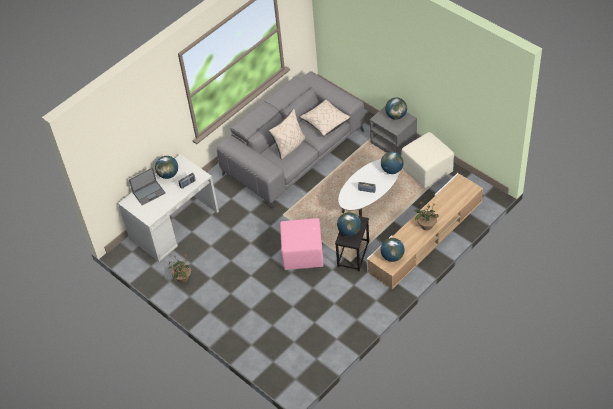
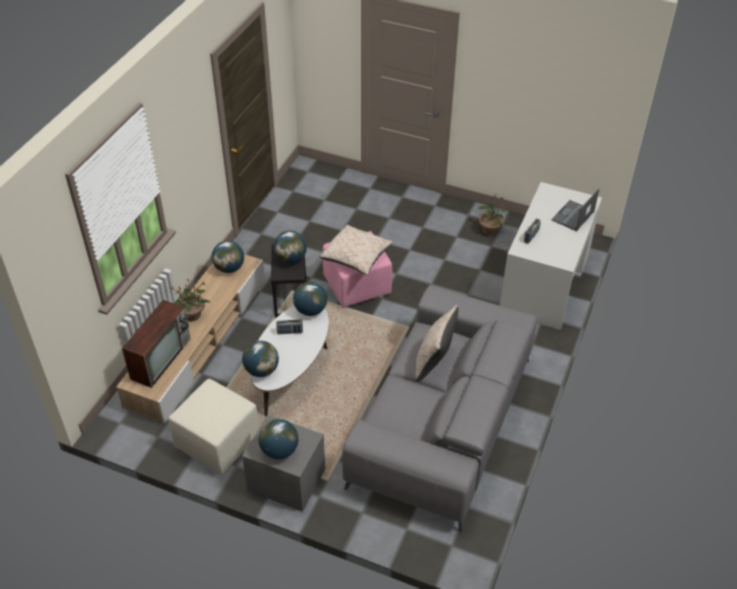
camera: 155 degrees right, 5 degrees down
globe [155,156,178,179] -> globe moved to [293,282,327,316]
beige pillow [300,100,351,136] -> beige pillow moved to [320,225,393,275]
none -> television [122,300,191,388]

